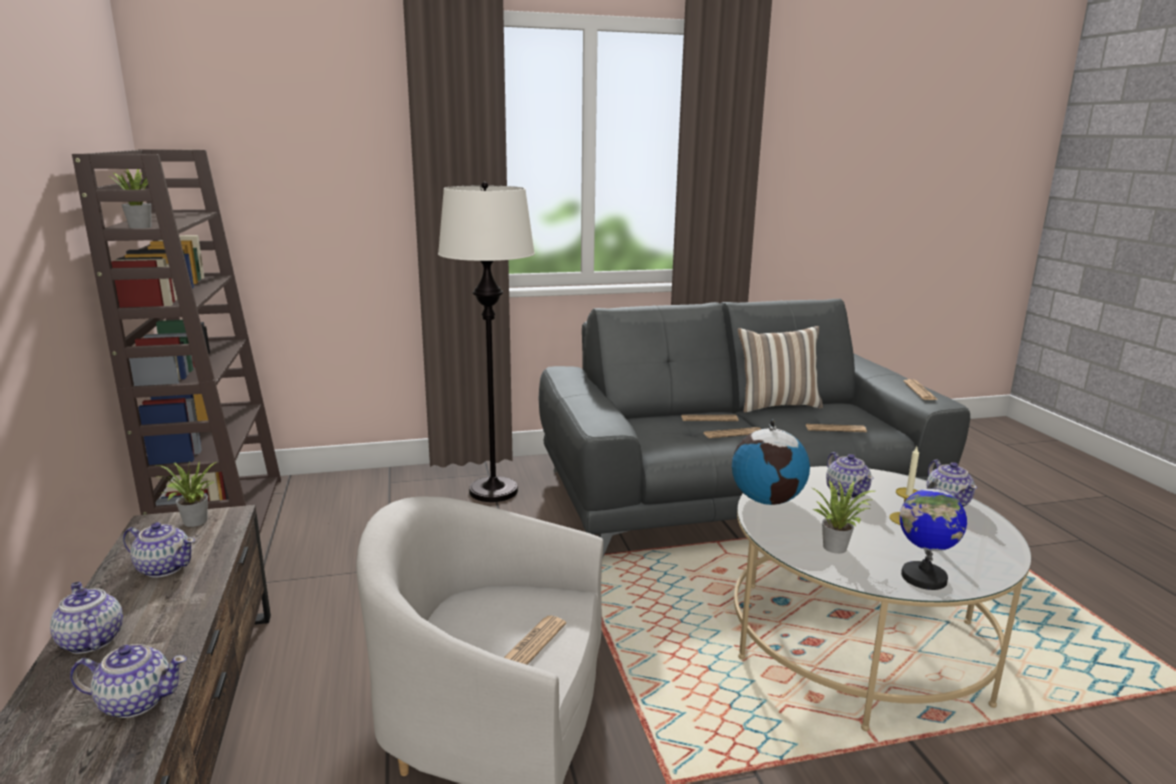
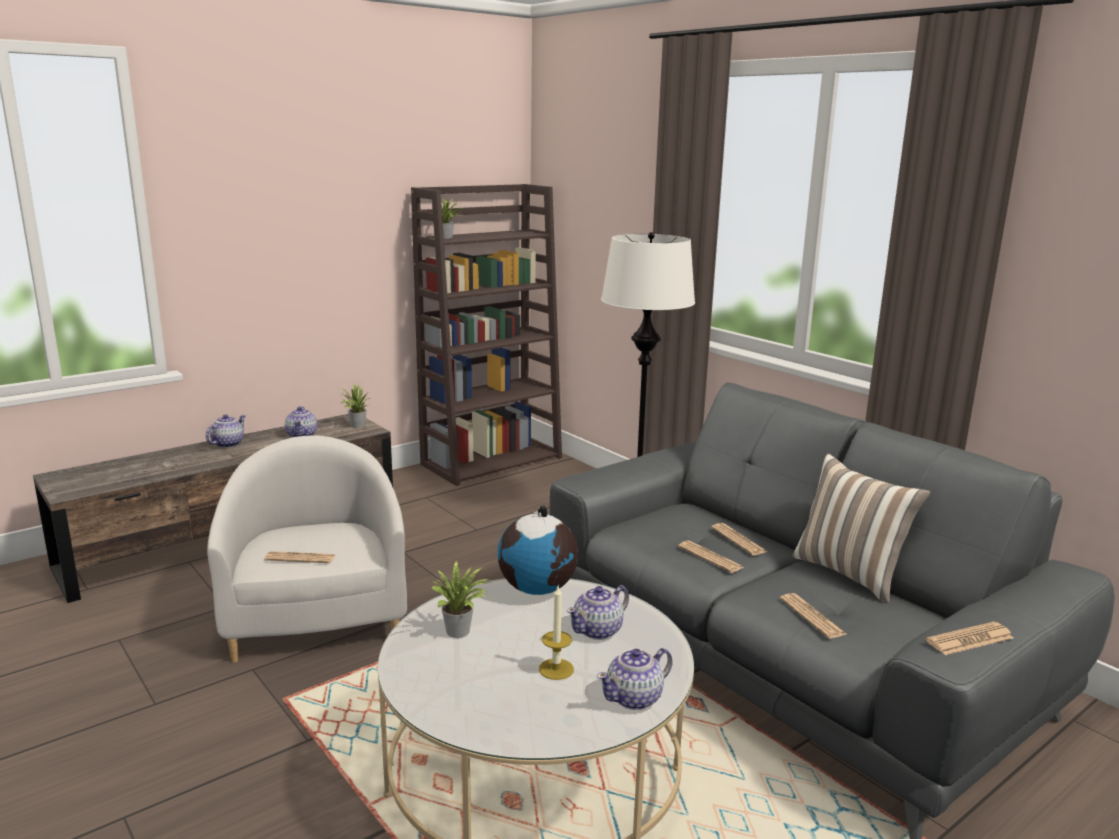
camera: 65 degrees right, 0 degrees up
teapot [70,644,187,718] -> none
globe [900,478,967,590] -> none

